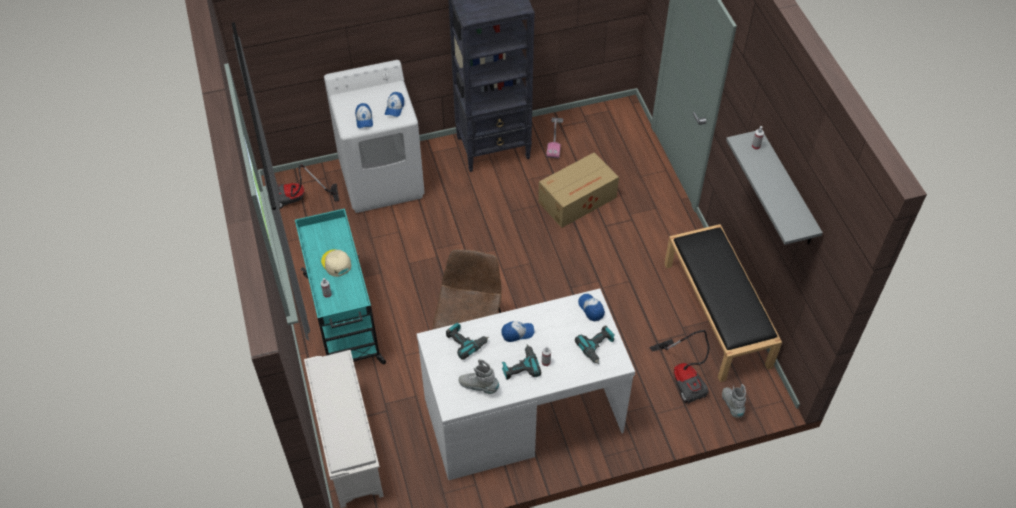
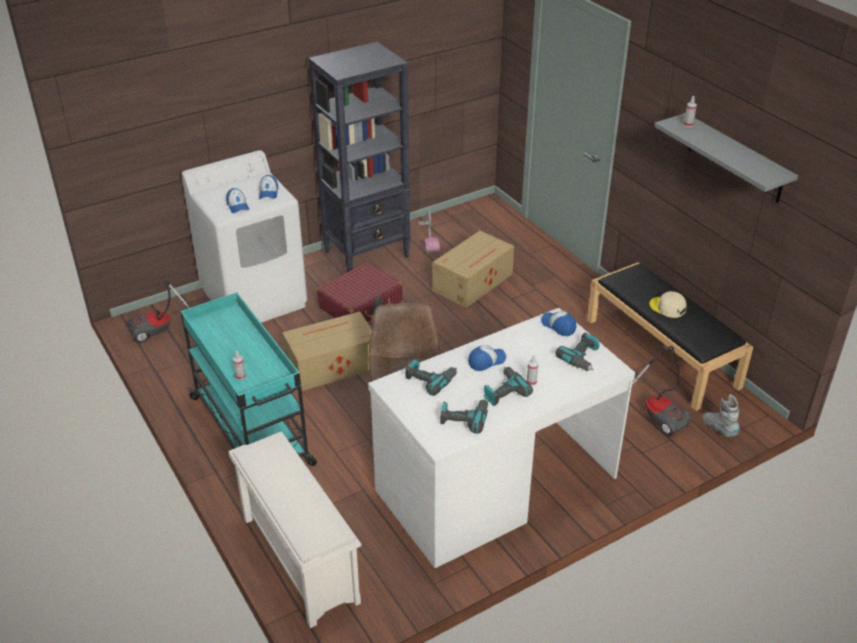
camera: 15 degrees left, 15 degrees down
beige cap [321,249,352,277] -> beige cap moved to [649,291,687,318]
grey boot [459,359,499,394] -> power drill [440,399,488,434]
none -> cardboard box [282,312,371,391]
none -> red suitcase [317,262,402,321]

